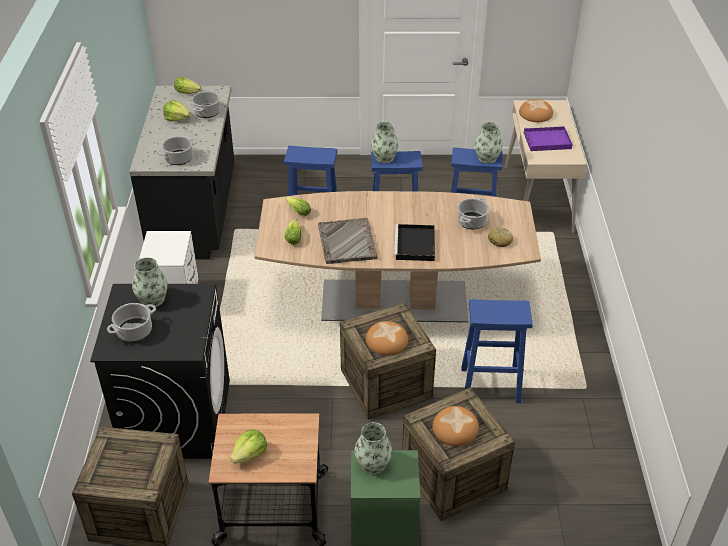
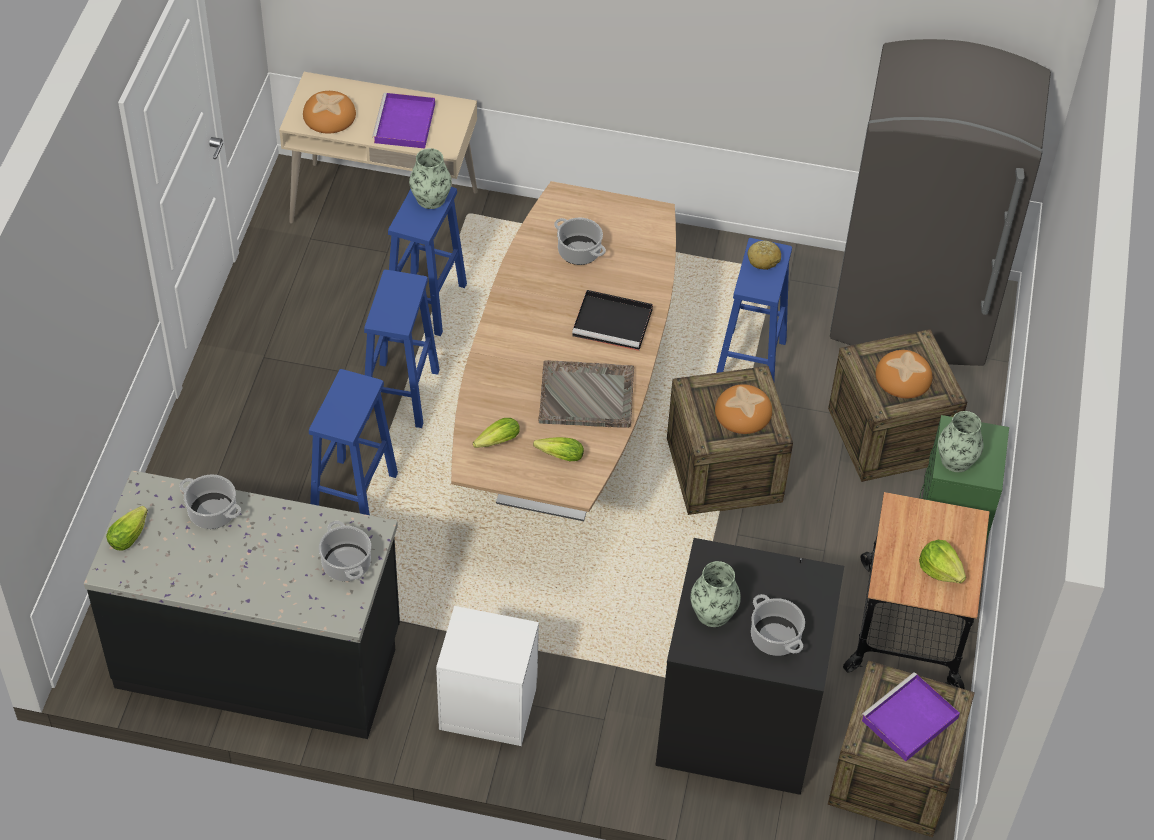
camera: 80 degrees left, 10 degrees up
lettuce [163,100,191,122] -> none
vase [371,122,399,163] -> none
bread [488,227,513,247] -> bread moved to [748,241,781,270]
none -> grey fridge [830,39,1051,366]
none -> purple tray [861,672,960,761]

